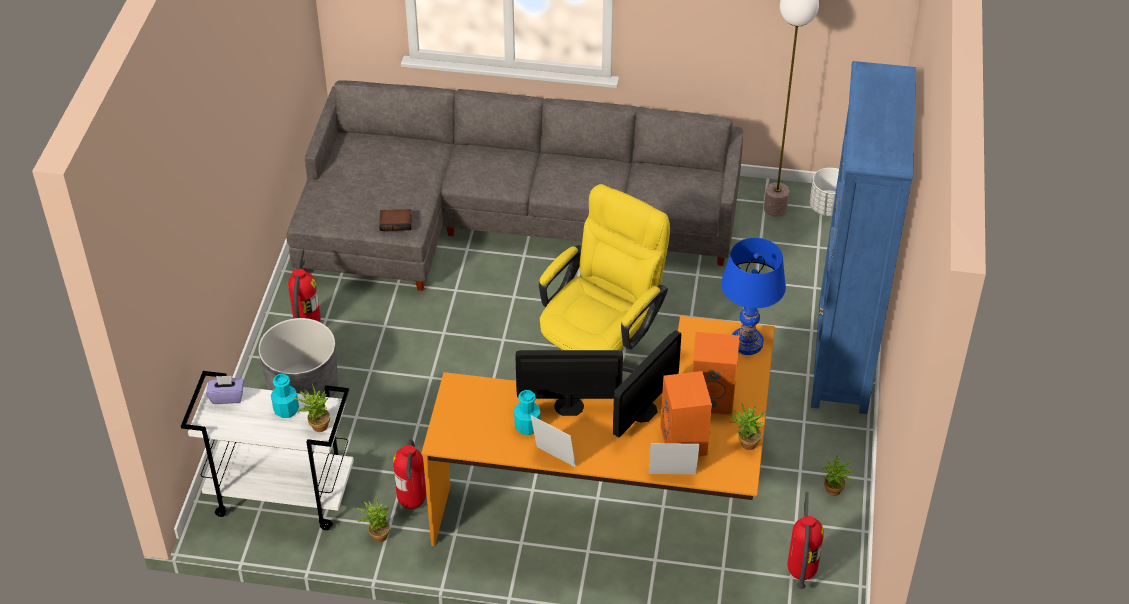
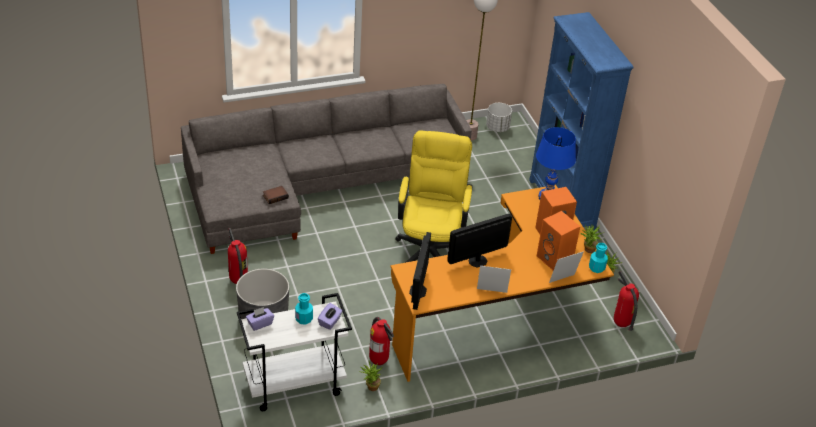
camera: 30 degrees left, 5 degrees down
potted plant [294,384,330,432] -> purple tissue box [318,303,342,330]
turquoise bottle [514,390,540,435] -> turquoise bottle moved to [589,243,608,273]
monitor [613,330,681,437] -> monitor moved to [409,232,431,310]

